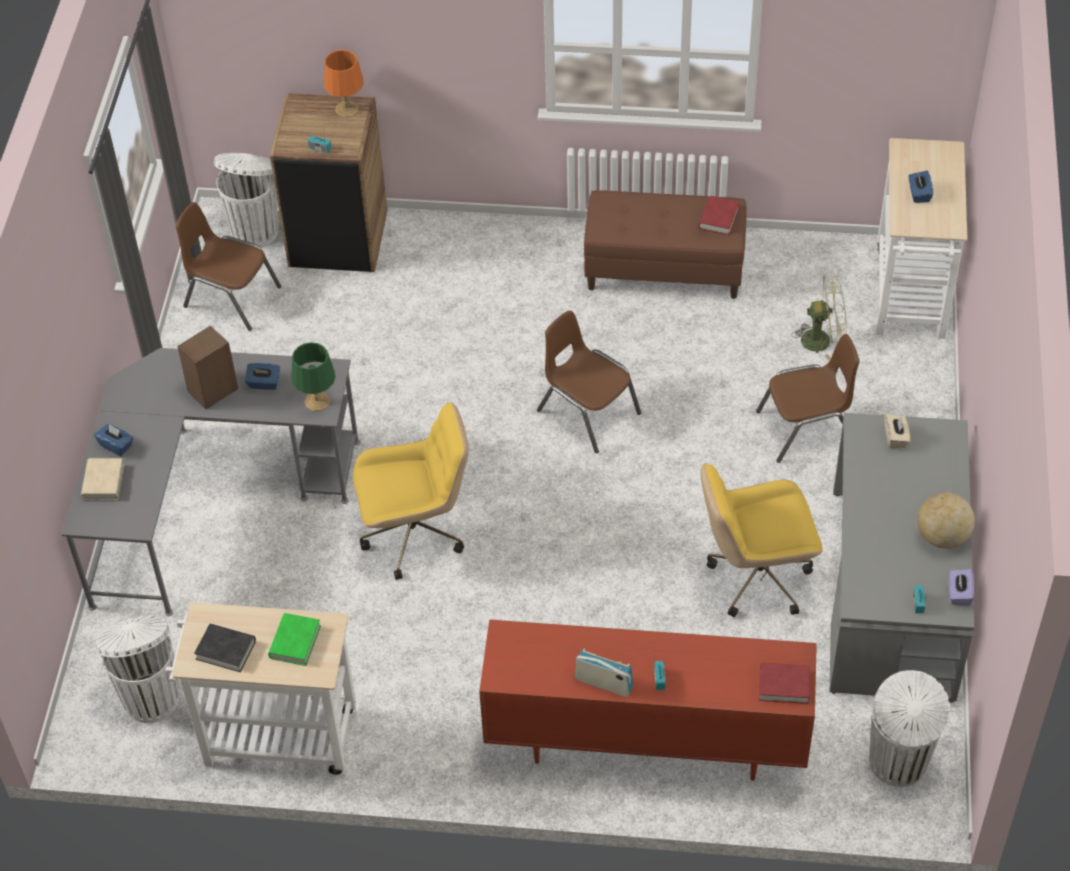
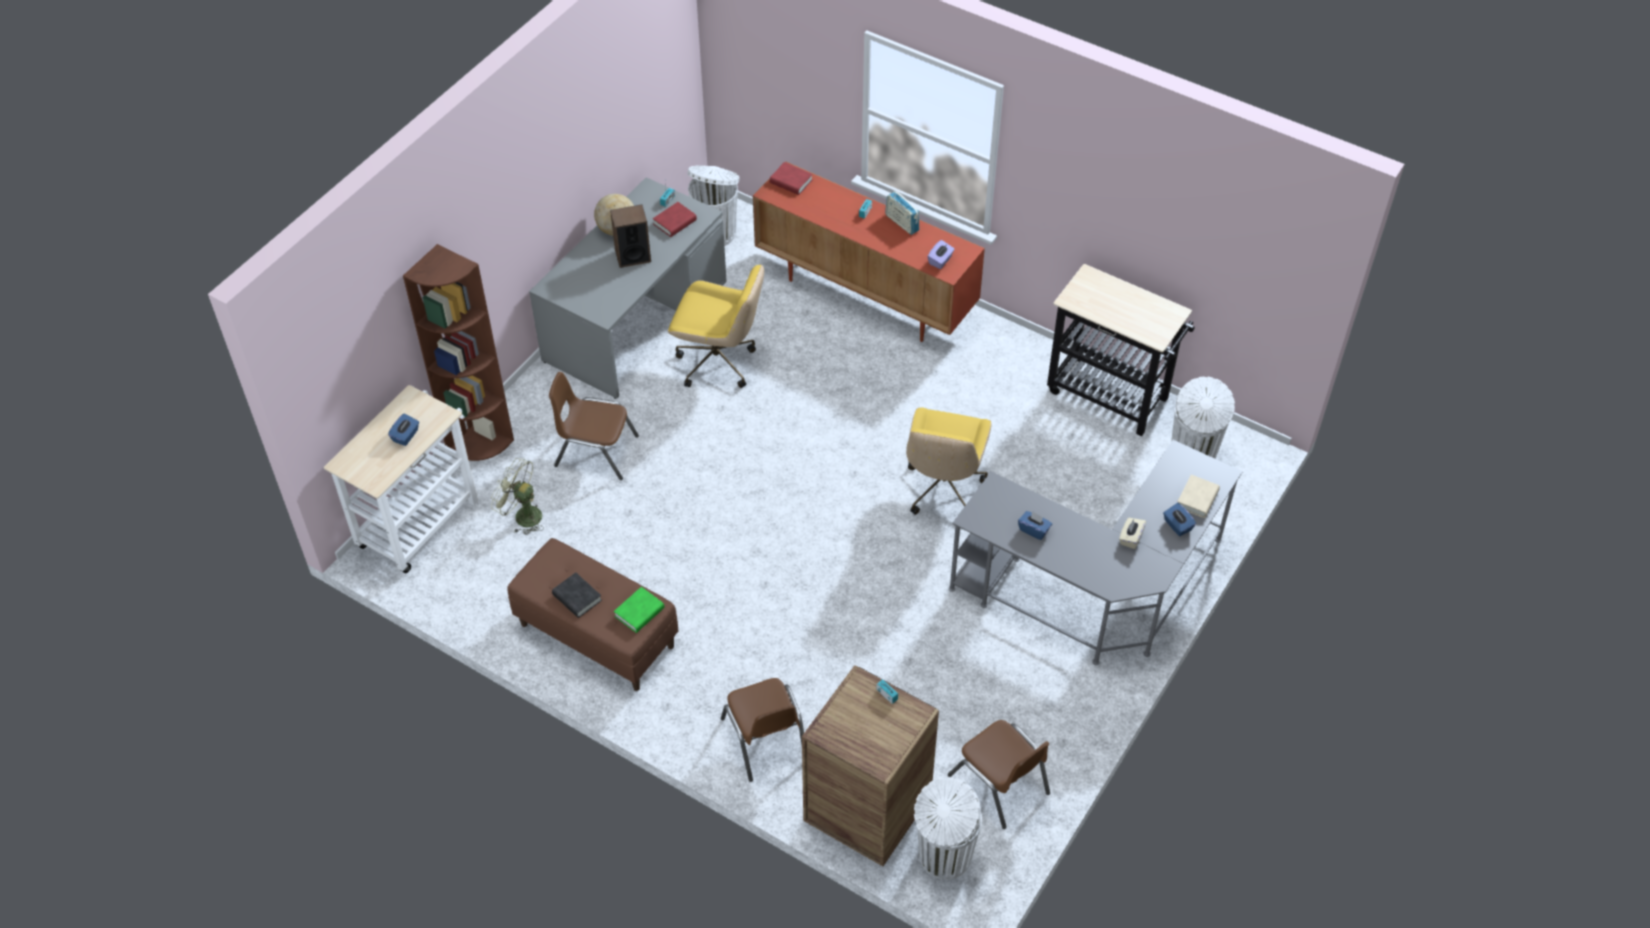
camera: 155 degrees left, 0 degrees up
white cart [165,602,356,775] -> black cart [1047,264,1195,436]
speaker [177,326,238,409] -> speaker moved to [610,205,651,268]
black book [194,624,256,672] -> black book moved to [552,572,602,618]
green book [268,613,321,666] -> green book moved to [614,587,664,633]
green table lamp [291,342,336,411] -> none
orange table lamp [324,50,364,117] -> none
yellow office chair [353,402,469,580] -> yellow office chair turned 90 degrees counterclockwise [906,407,992,515]
brown chair [537,310,641,453] -> brown chair moved to [721,678,804,782]
red book [699,196,739,235] -> red book moved to [653,202,697,237]
beige tissue box [885,414,910,448] -> beige tissue box moved to [1119,518,1146,549]
purple tissue box [949,569,974,606] -> purple tissue box moved to [927,240,954,269]
none -> brown bookcase [403,244,514,461]

